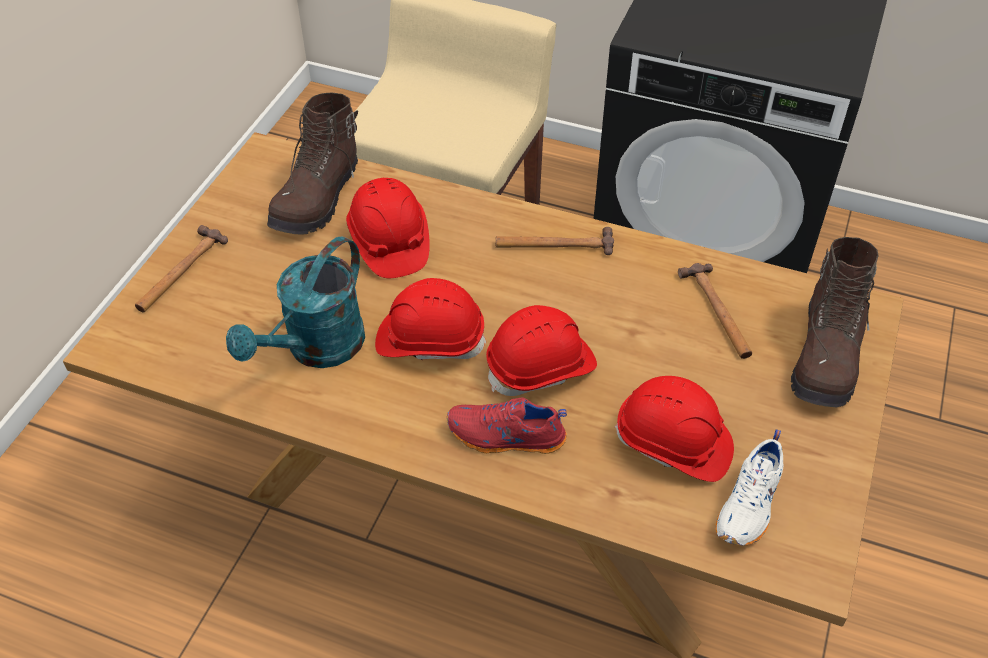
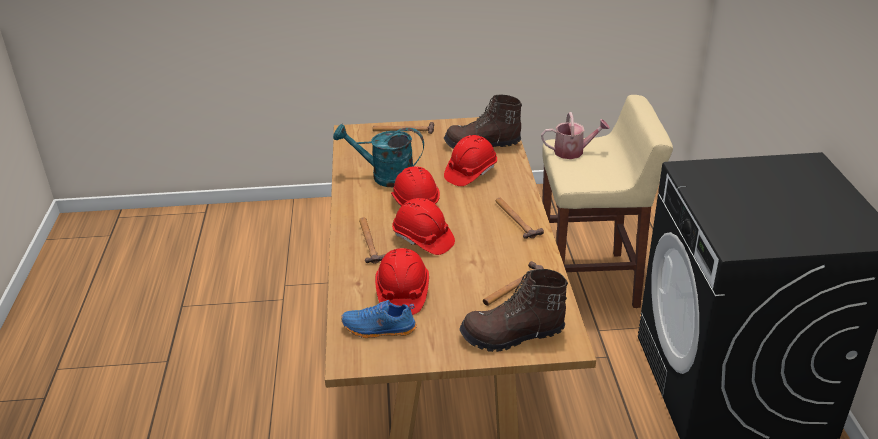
camera: 65 degrees right, 15 degrees down
red shoe [447,397,567,454] -> hammer [359,217,386,264]
white shoe [715,429,784,546] -> blue shoe [341,300,417,338]
none -> watering can [541,112,610,159]

